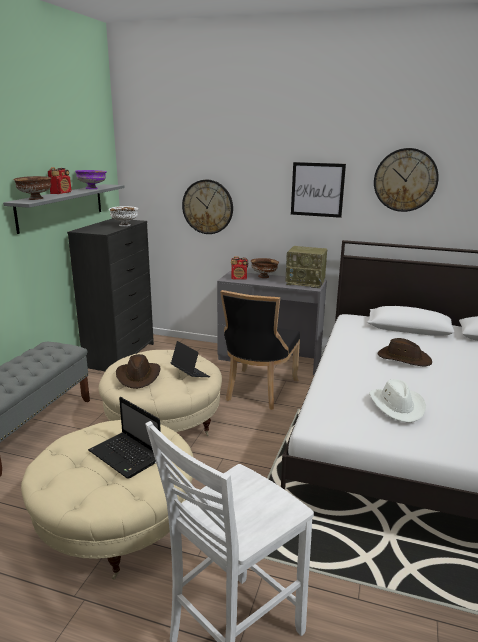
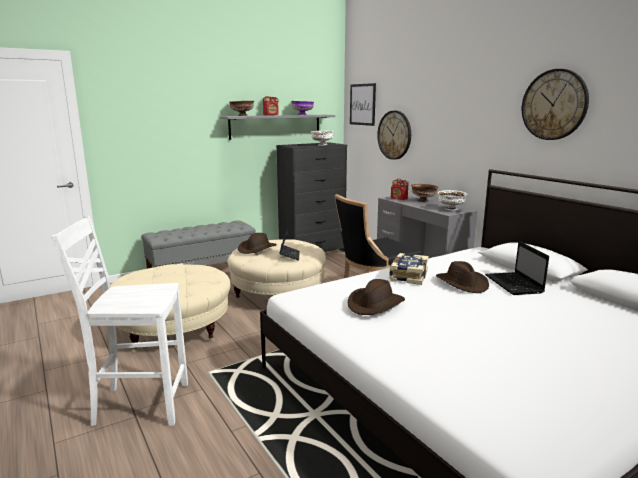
camera: 40 degrees right, 5 degrees down
laptop [88,397,161,479] -> laptop moved to [485,241,549,295]
radio [285,246,327,288] -> white bowl [438,190,467,210]
picture [291,162,346,218] -> picture moved to [350,83,376,126]
white hat [369,379,426,423] -> brown hat [348,279,405,315]
none -> book [389,253,429,285]

